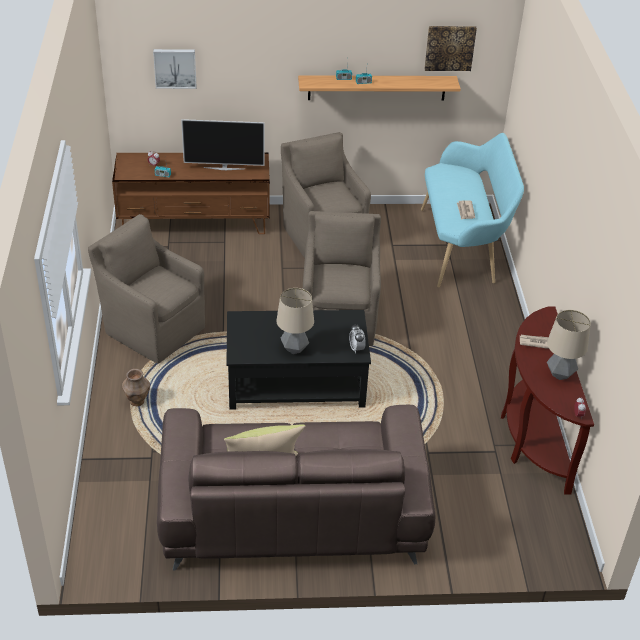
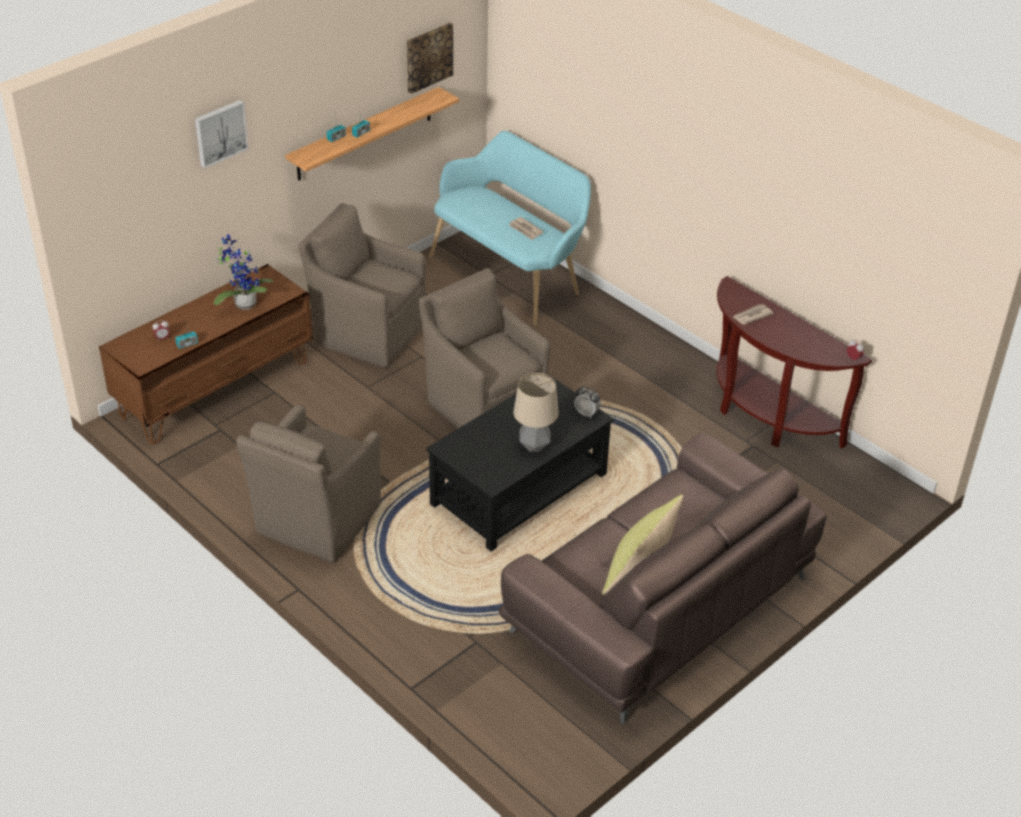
camera: 40 degrees left, 0 degrees up
brown armchair [88,214,205,364] -> brown armchair turned 60 degrees counterclockwise [236,405,381,562]
brown vase [122,369,150,406] -> none
picture [153,49,196,89] -> picture moved to [195,100,249,168]
television [181,119,265,170] -> potted plant [214,234,273,310]
table lamp [547,310,591,380] -> none

